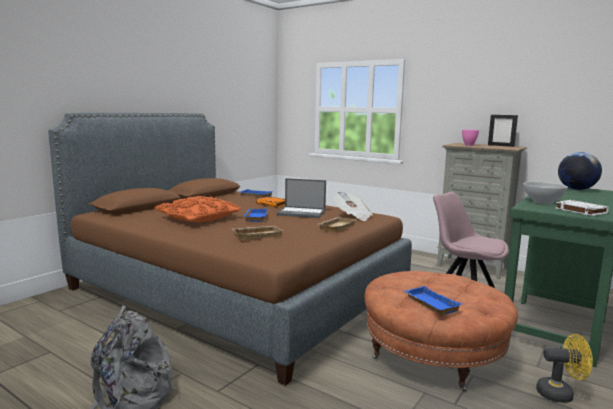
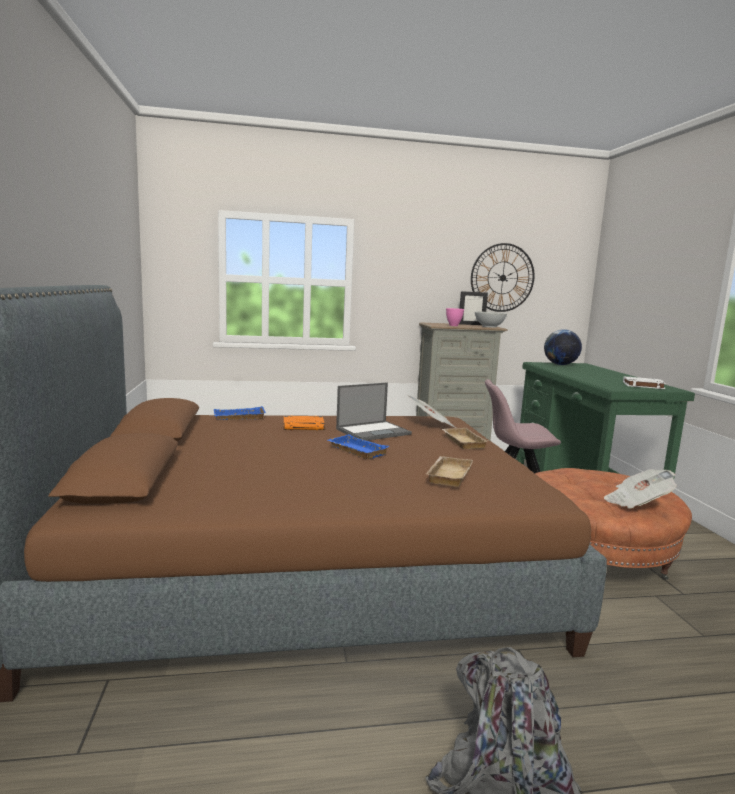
camera: 45 degrees left, 0 degrees up
orange pillow [155,196,241,222] -> none
blue tray [404,286,462,315] -> newspaper [604,469,677,509]
white bowl [523,182,568,204] -> white bowl moved to [475,312,507,328]
yellow fan [536,334,593,403] -> none
none -> wall clock [471,243,534,312]

